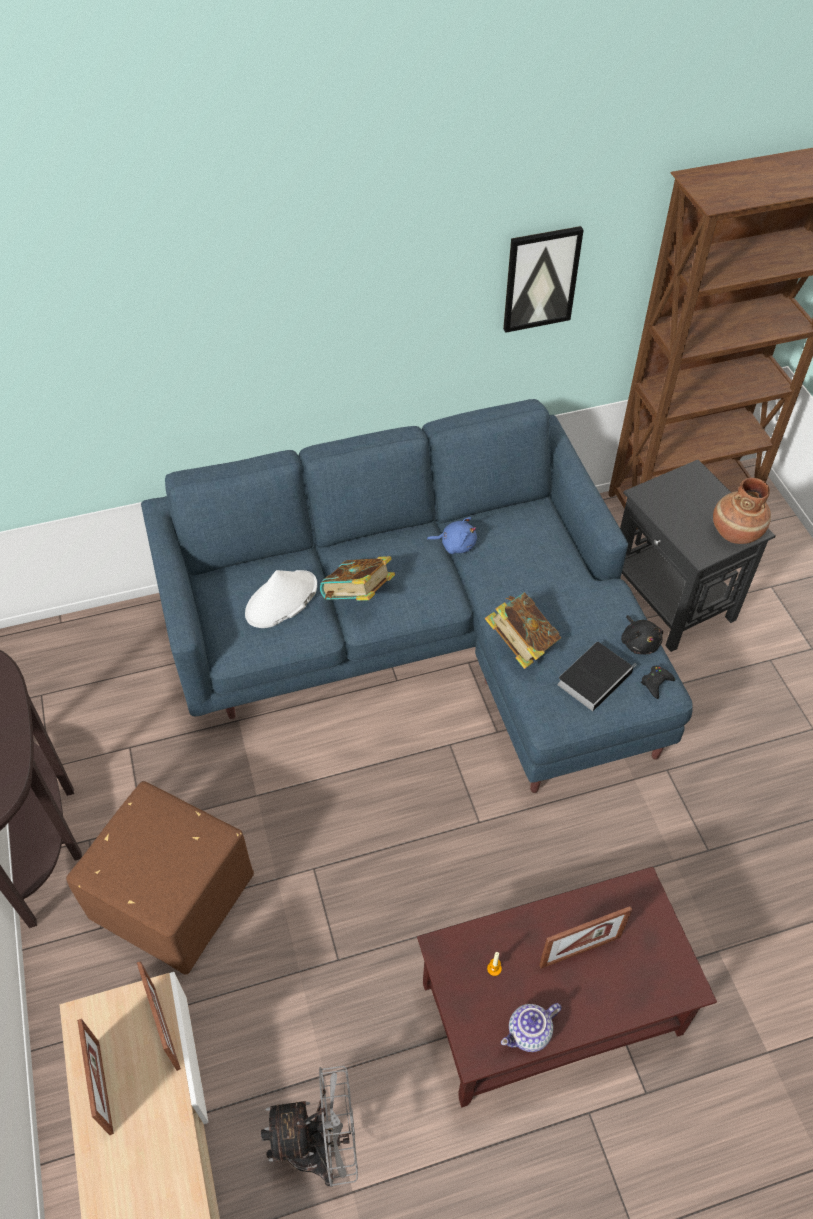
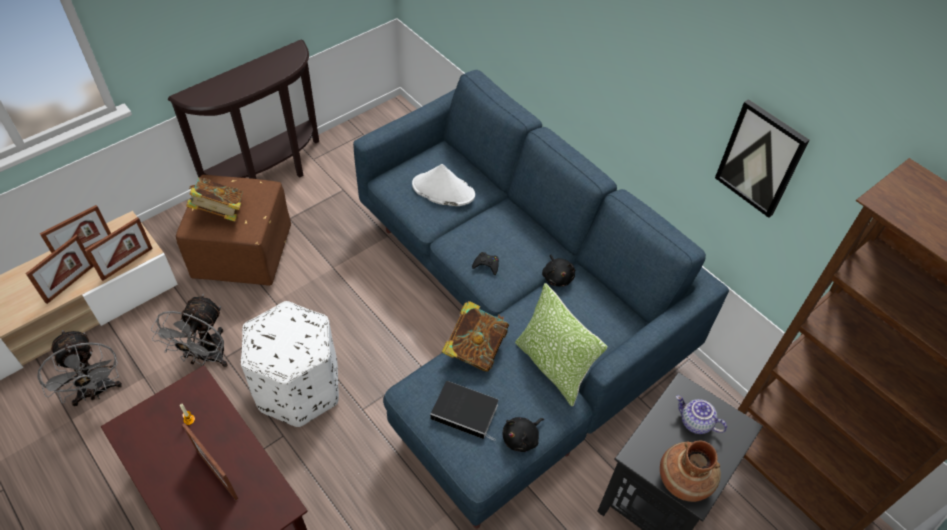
camera: 65 degrees right, 0 degrees up
book [320,556,395,601] -> book moved to [186,177,243,222]
blue plush toy [427,517,477,554] -> black plush toy [542,255,575,287]
teapot [501,1003,561,1052] -> teapot moved to [676,395,727,434]
black game controller [641,666,675,699] -> black game controller moved to [472,252,499,275]
none -> picture frame [25,235,94,304]
none -> grey fan [151,294,228,367]
none -> white ottoman [241,301,339,427]
none -> pillow [515,283,608,406]

